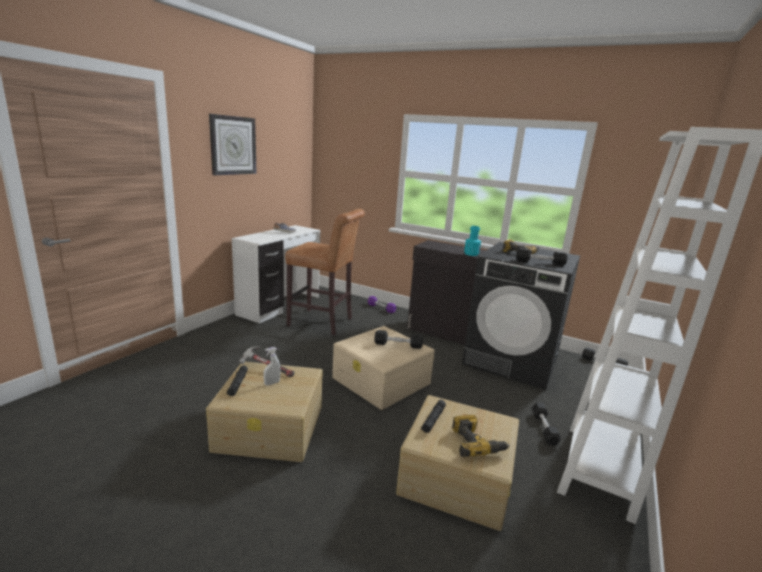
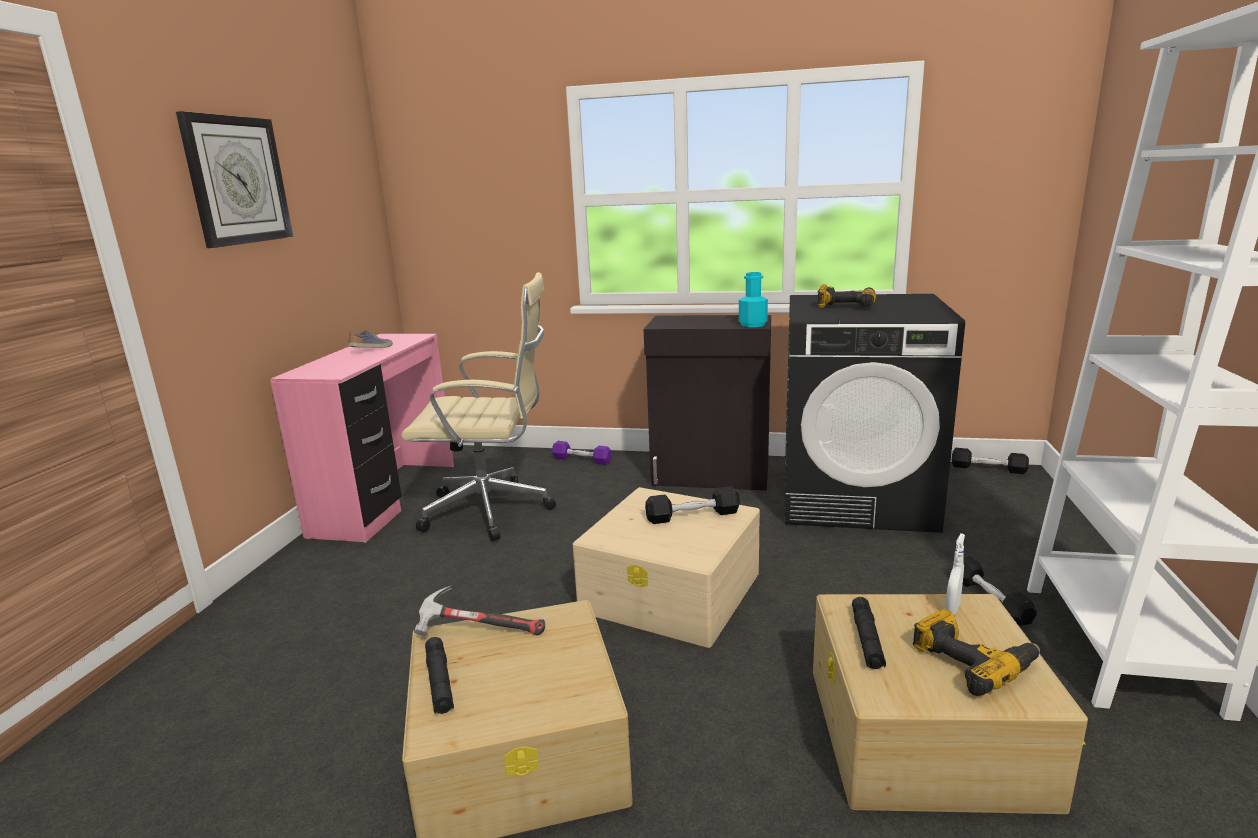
camera: 15 degrees left, 0 degrees up
white desk [232,225,320,324] -> pink desk [270,334,454,543]
white spray bottle [263,347,281,386] -> white spray bottle moved to [945,533,965,615]
brown stool [285,209,365,335] -> beige office chair [401,272,556,542]
black dumbbell [516,248,568,266] -> none

